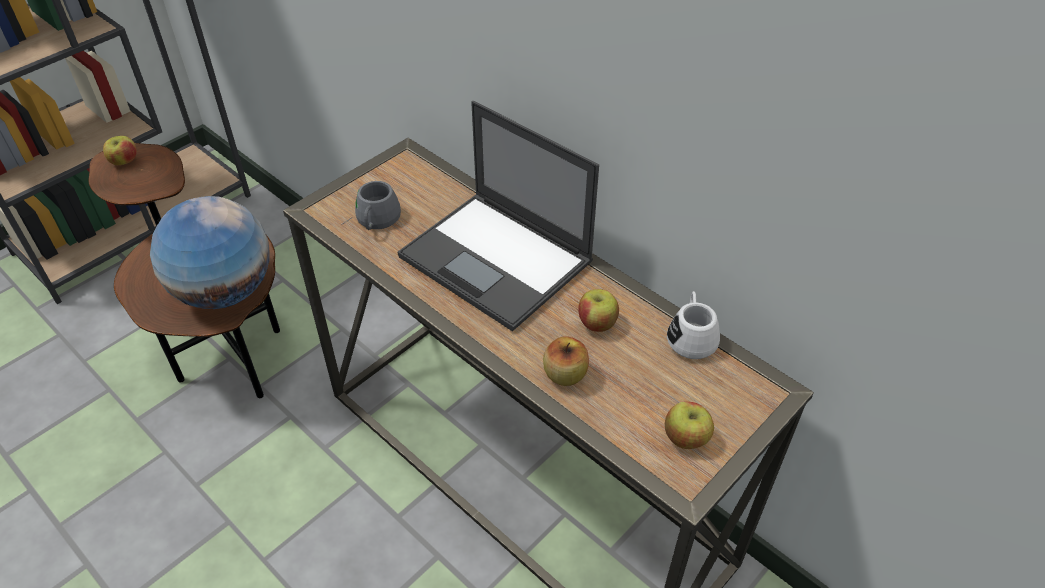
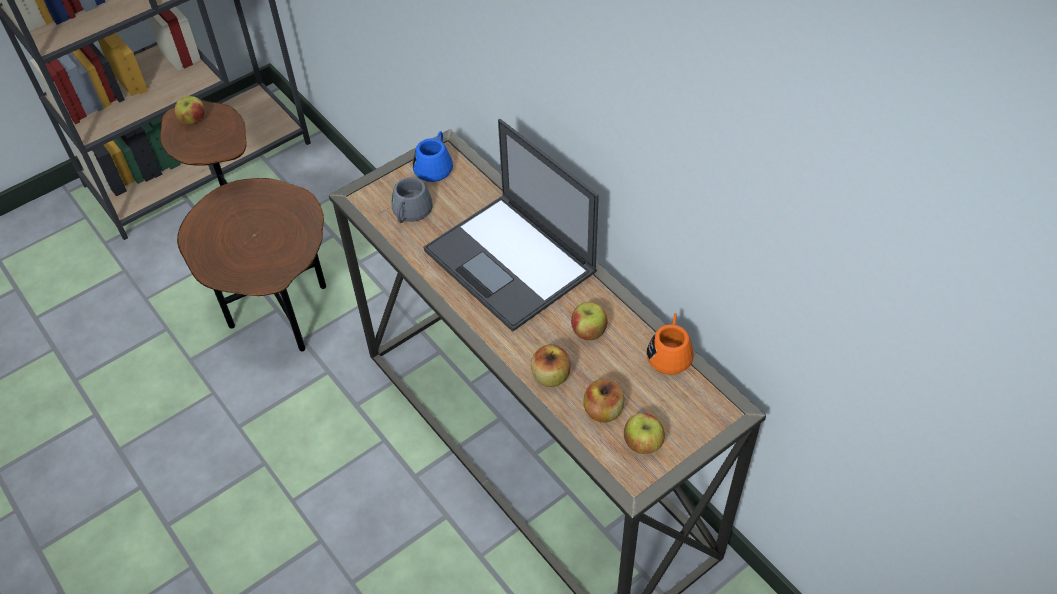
camera: 10 degrees right, 5 degrees up
globe [150,196,270,309] -> none
white mug [667,291,720,359] -> orange mug [646,313,693,375]
none -> blue mug [413,131,453,182]
none -> apple [583,379,624,423]

